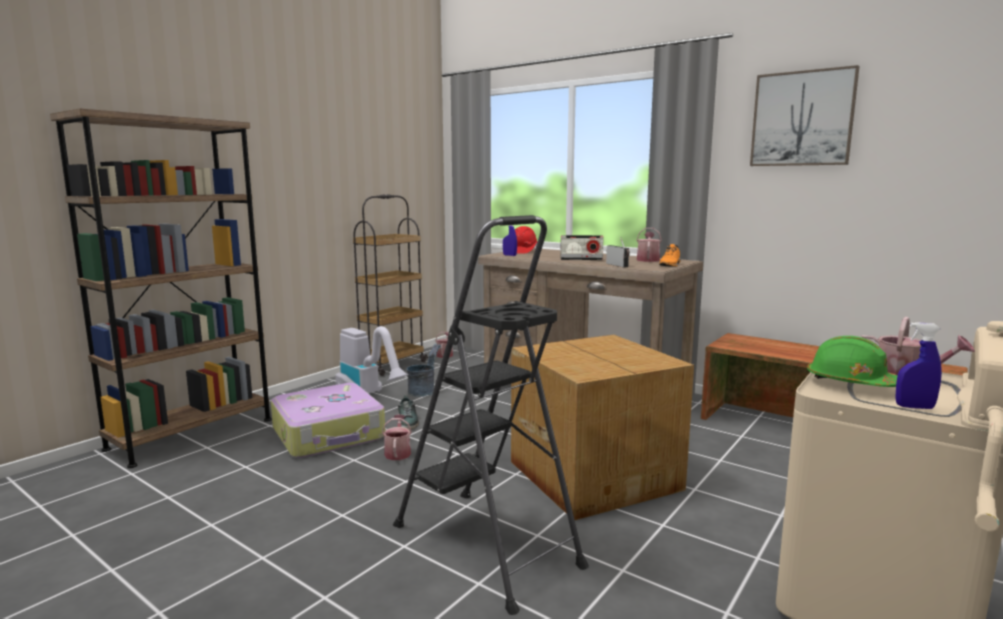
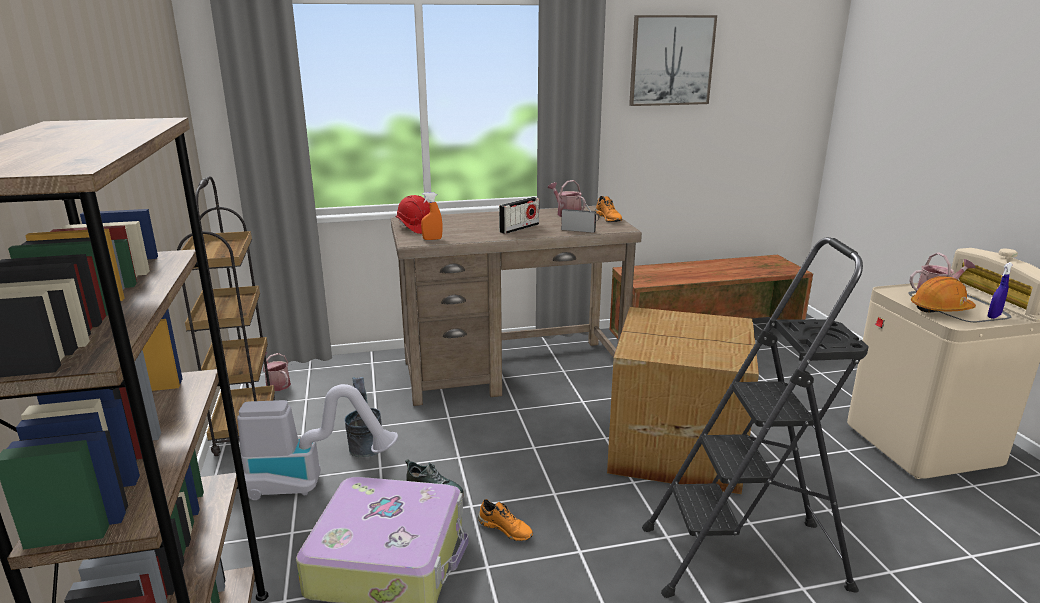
camera: 50 degrees left, 10 degrees up
watering can [382,414,412,460] -> orange shoe [478,499,533,541]
blue spray bottle [503,225,517,256] -> orange spray bottle [421,192,443,240]
green hard hat [807,336,898,387] -> orange hard hat [911,276,976,313]

